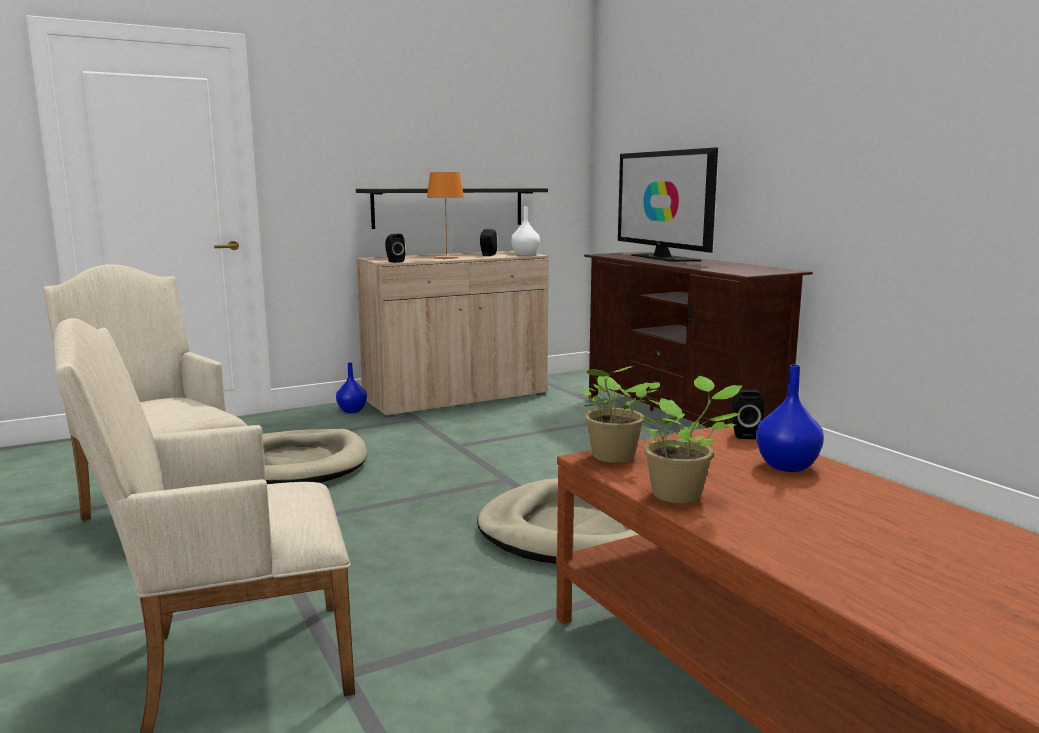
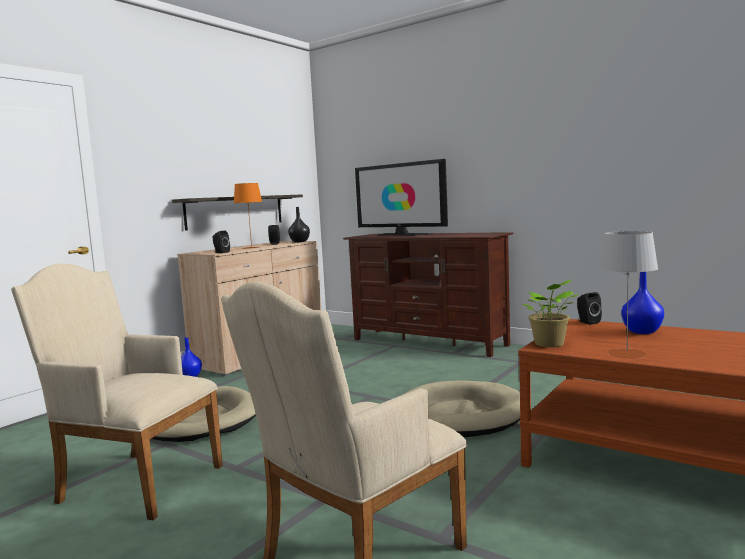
camera: 25 degrees left, 5 degrees down
white vase [511,206,540,256] -> black vase [288,207,310,242]
potted plant [643,376,743,503] -> grey table lamp [599,231,658,358]

